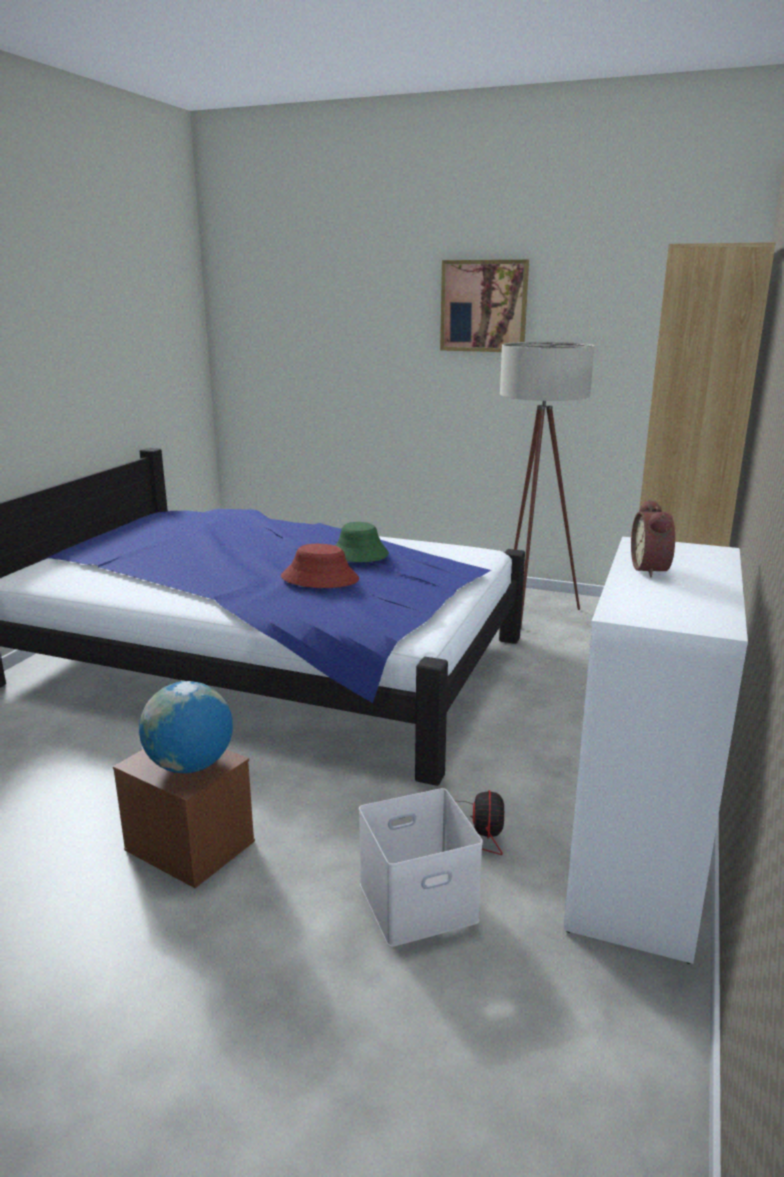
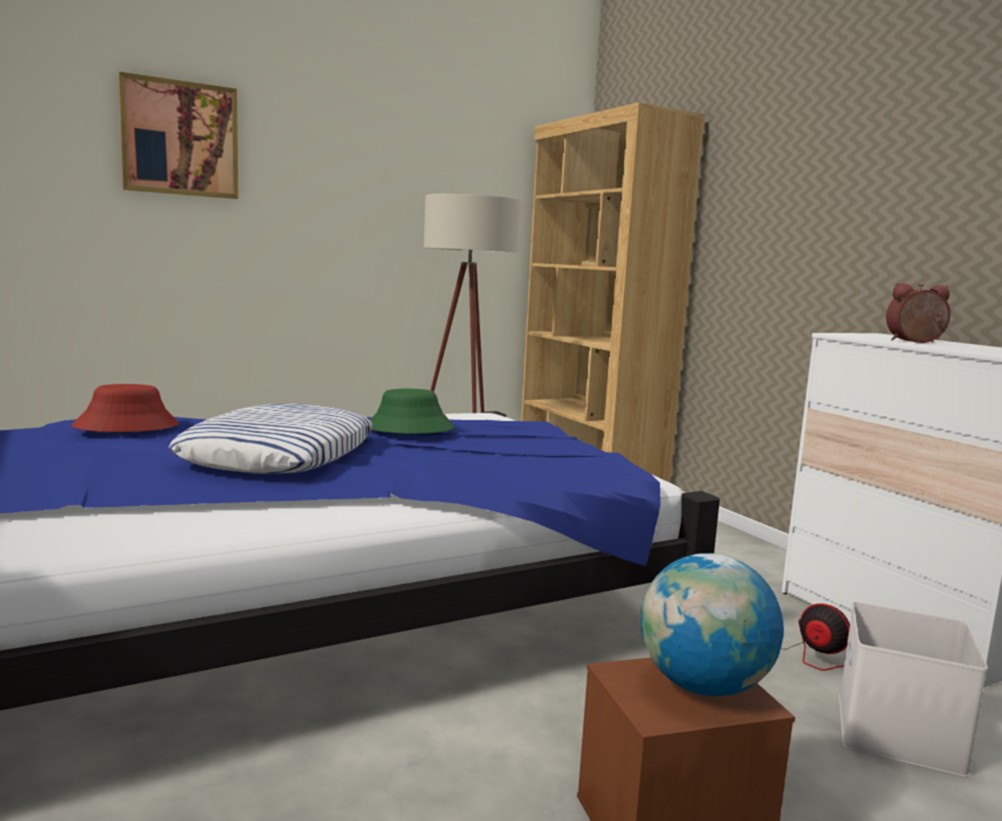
camera: 50 degrees left, 10 degrees down
red hat [281,544,359,588] -> red hat moved to [71,384,179,432]
picture [440,260,529,352] -> picture moved to [119,72,238,199]
alarm clock [631,499,675,577] -> alarm clock turned 135 degrees clockwise [886,283,951,343]
none -> pillow [169,404,374,474]

